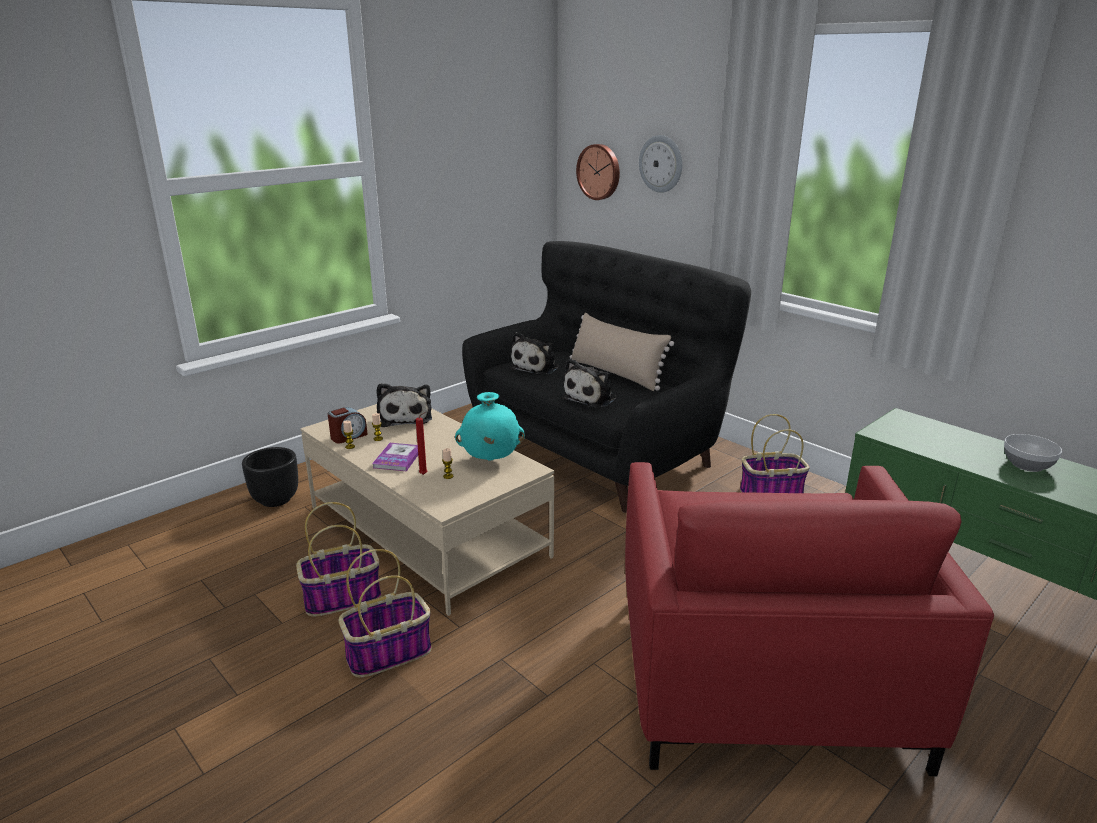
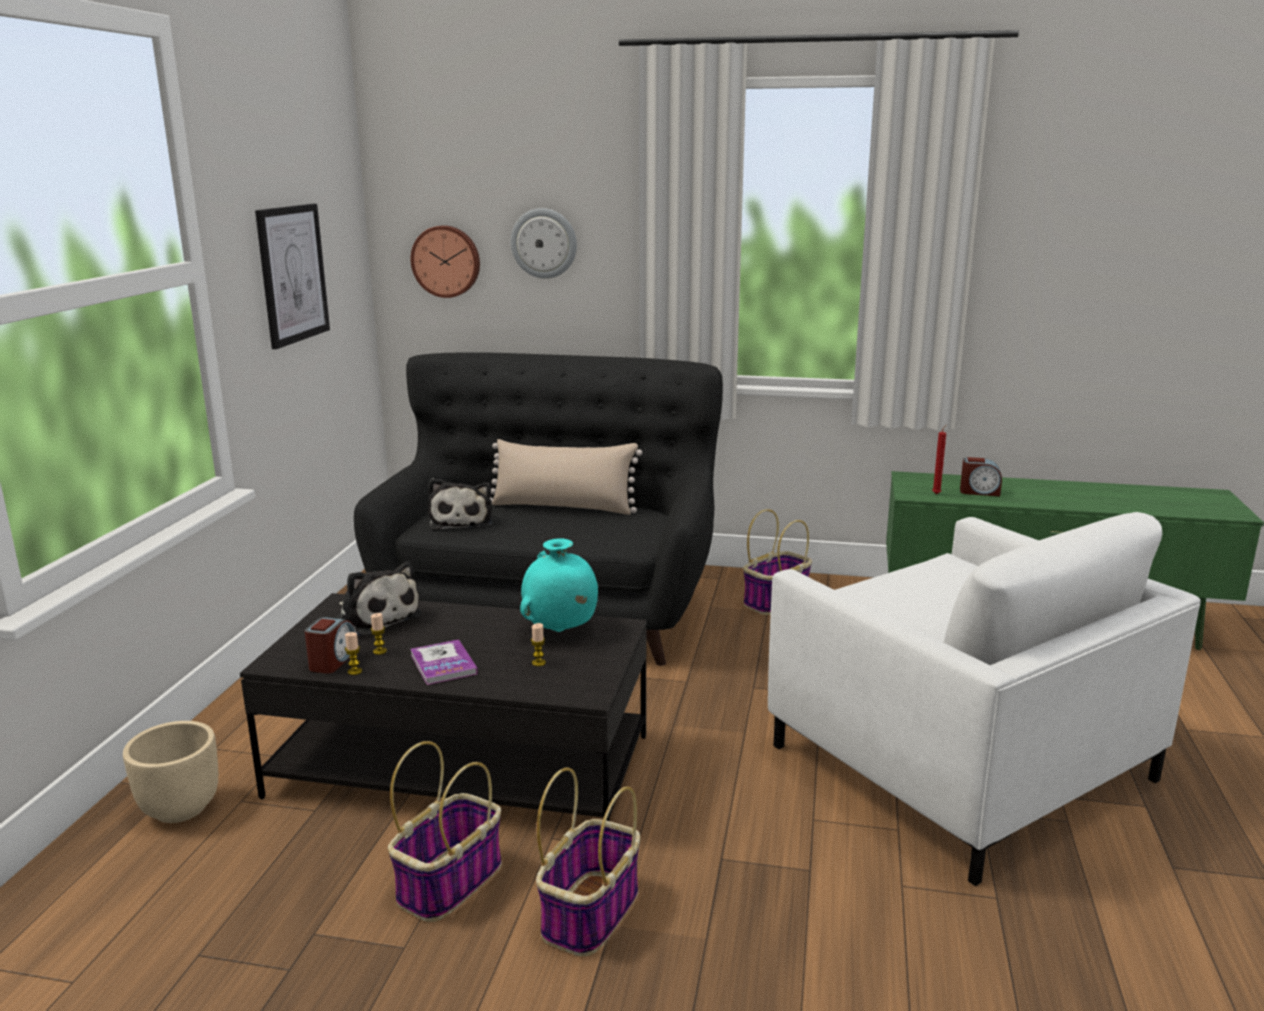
camera: 35 degrees left, 5 degrees down
black planter [242,447,298,507] -> beige planter [123,721,218,823]
beige coffee table [300,404,554,616] -> black coffee table [240,593,646,821]
red candle [416,412,427,475] -> red candle moved to [932,424,947,495]
plush toy [561,358,616,408] -> none
red armchair [625,462,994,776] -> white armchair [768,512,1201,886]
bowl [1004,434,1062,472] -> none
none -> picture [255,204,330,349]
none -> alarm clock [960,457,1002,496]

